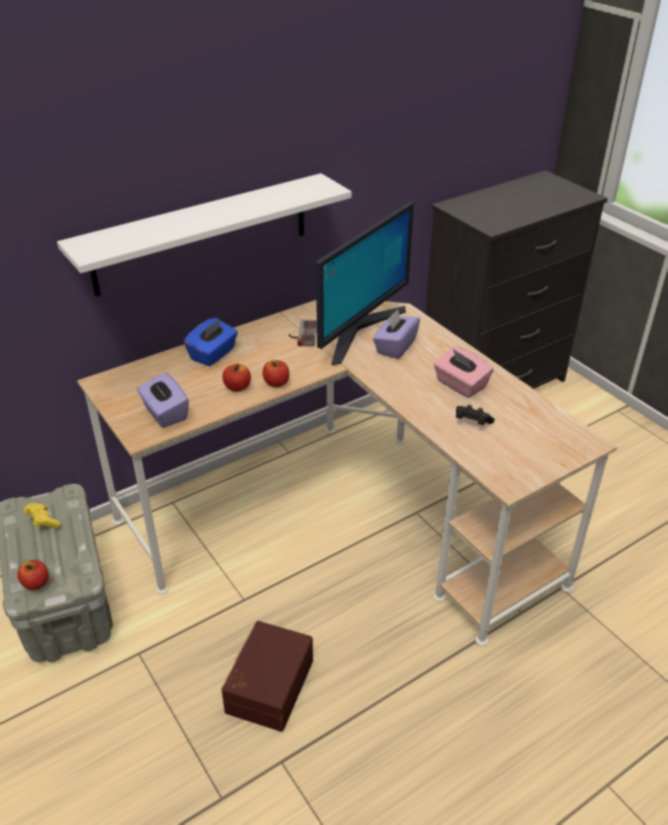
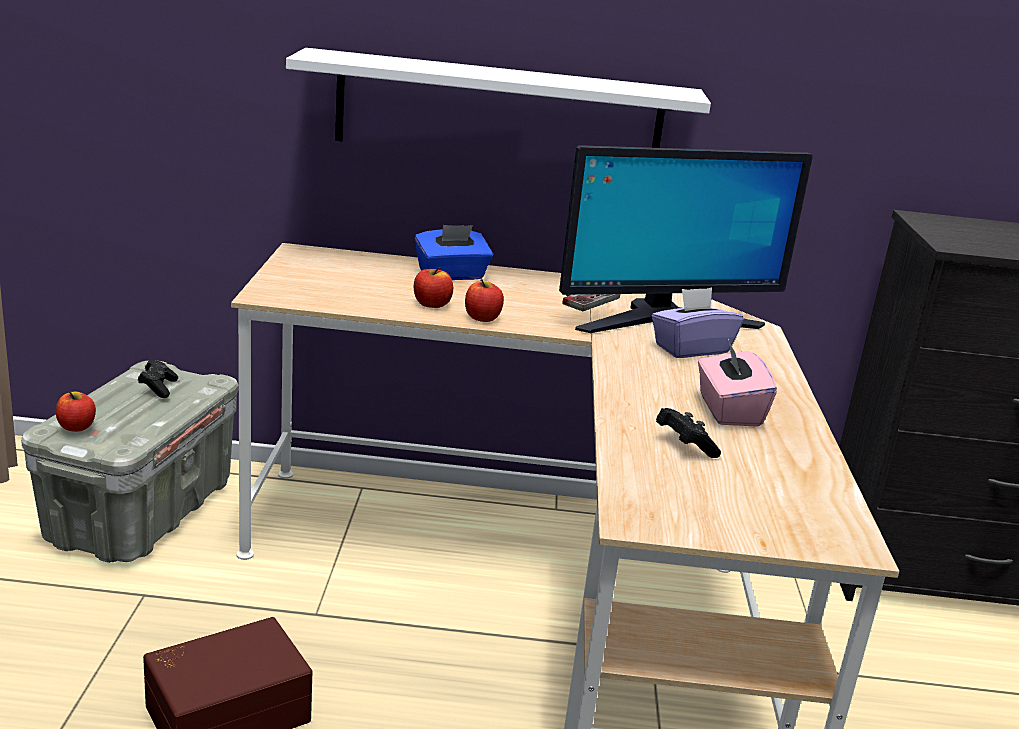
camera: 35 degrees right, 15 degrees down
yellow game controller [24,503,60,528] -> black game controller [138,360,178,398]
purple tissue box [137,372,189,428] -> none

